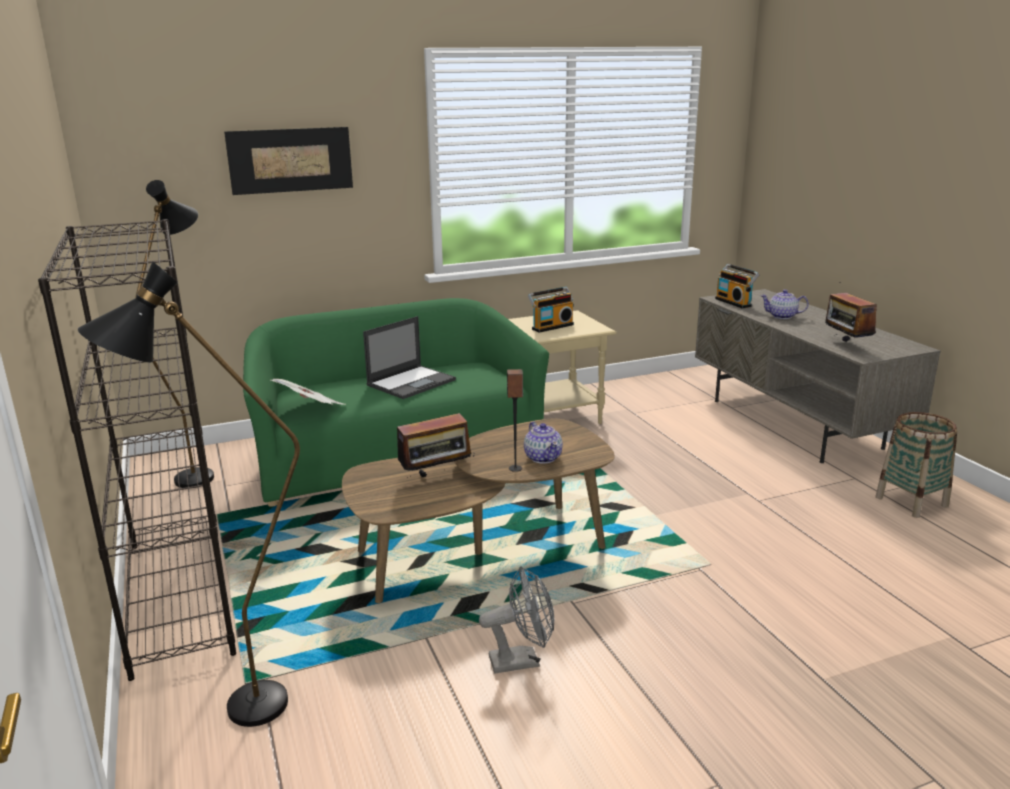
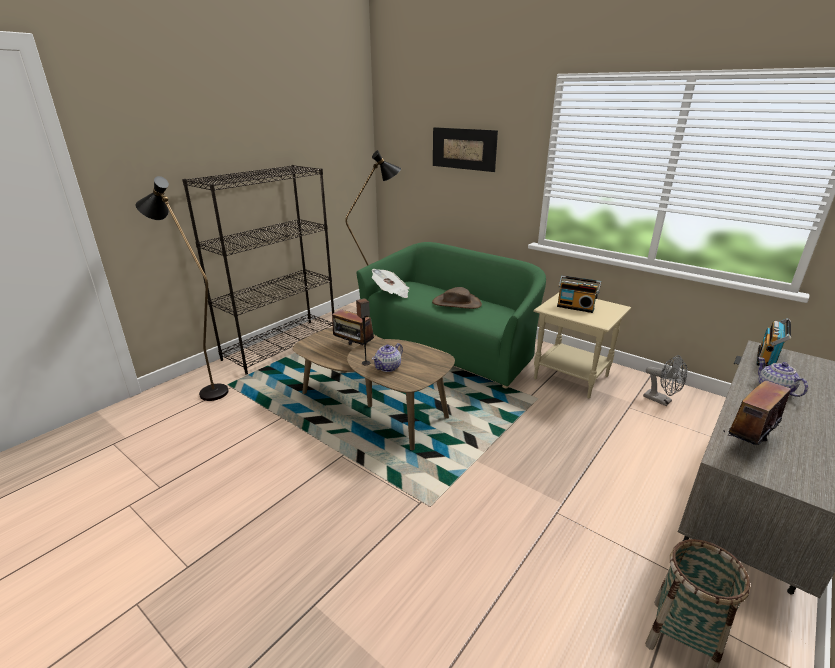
camera: 60 degrees right, 5 degrees up
laptop [363,316,456,399] -> brown hat [432,287,482,309]
grey fan [479,566,554,674] -> grey fan moved to [643,355,688,406]

